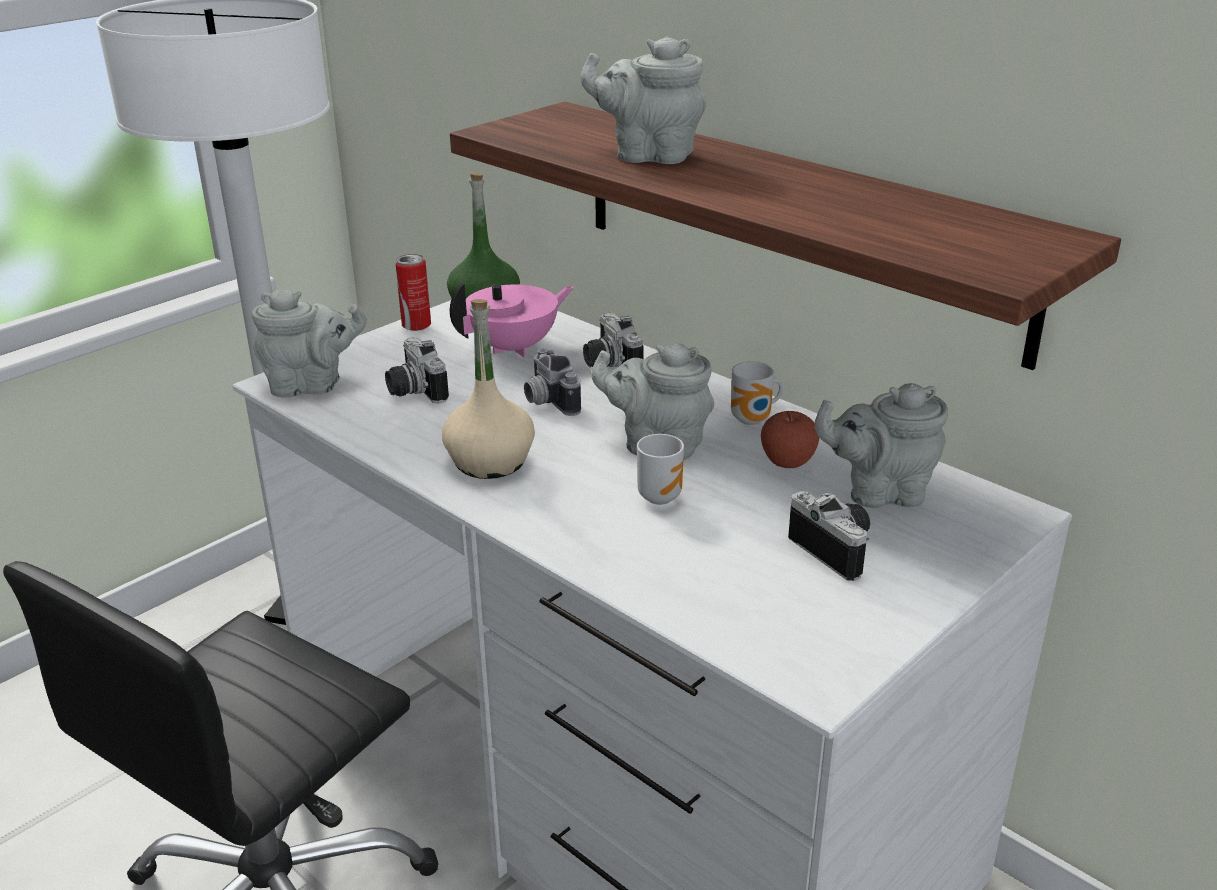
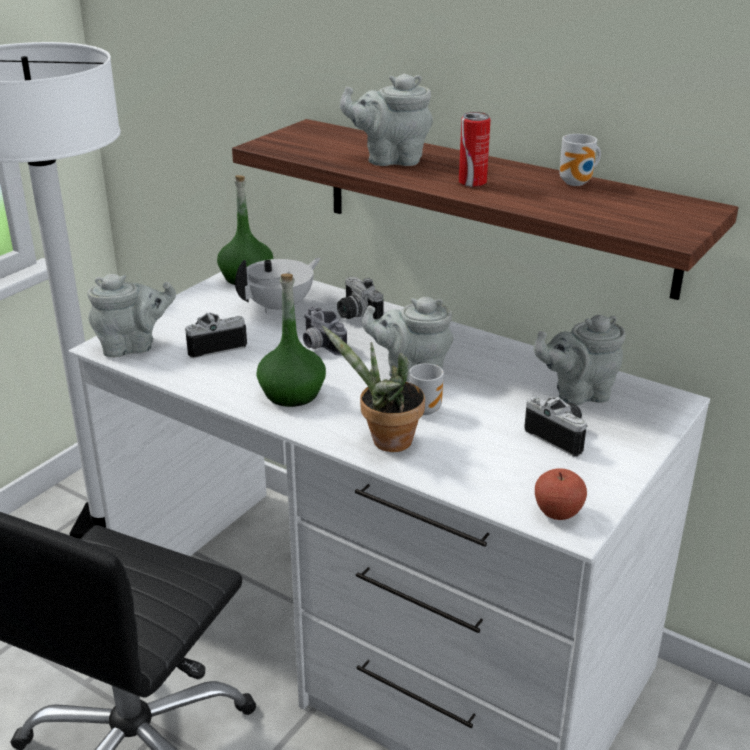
camera: 10 degrees left, 0 degrees up
camera [385,337,449,403] -> camera turned 105 degrees clockwise [185,313,247,358]
can [395,254,431,331] -> can moved to [459,112,490,187]
beige bottle [442,299,535,479] -> green bottle [257,273,326,407]
pink teapot [450,282,574,357] -> white teapot [235,258,321,313]
mug [731,361,784,425] -> mug moved to [559,134,601,186]
apple [761,411,819,468] -> apple moved to [535,468,587,520]
none -> potted plant [322,325,425,452]

